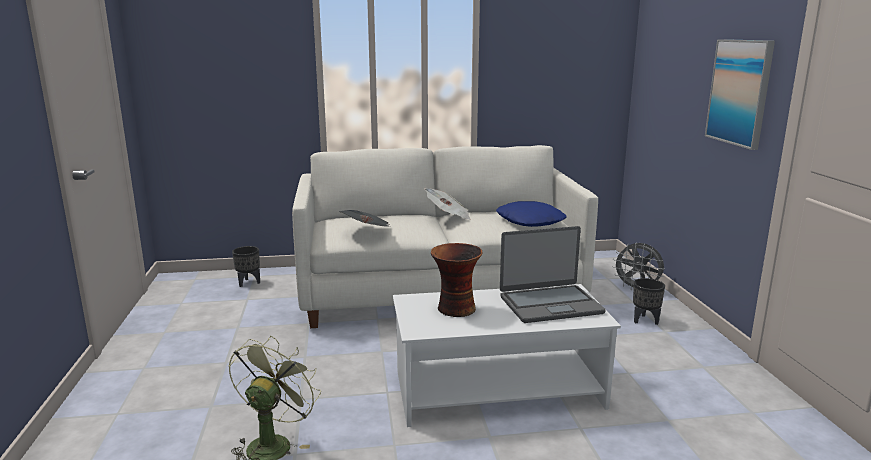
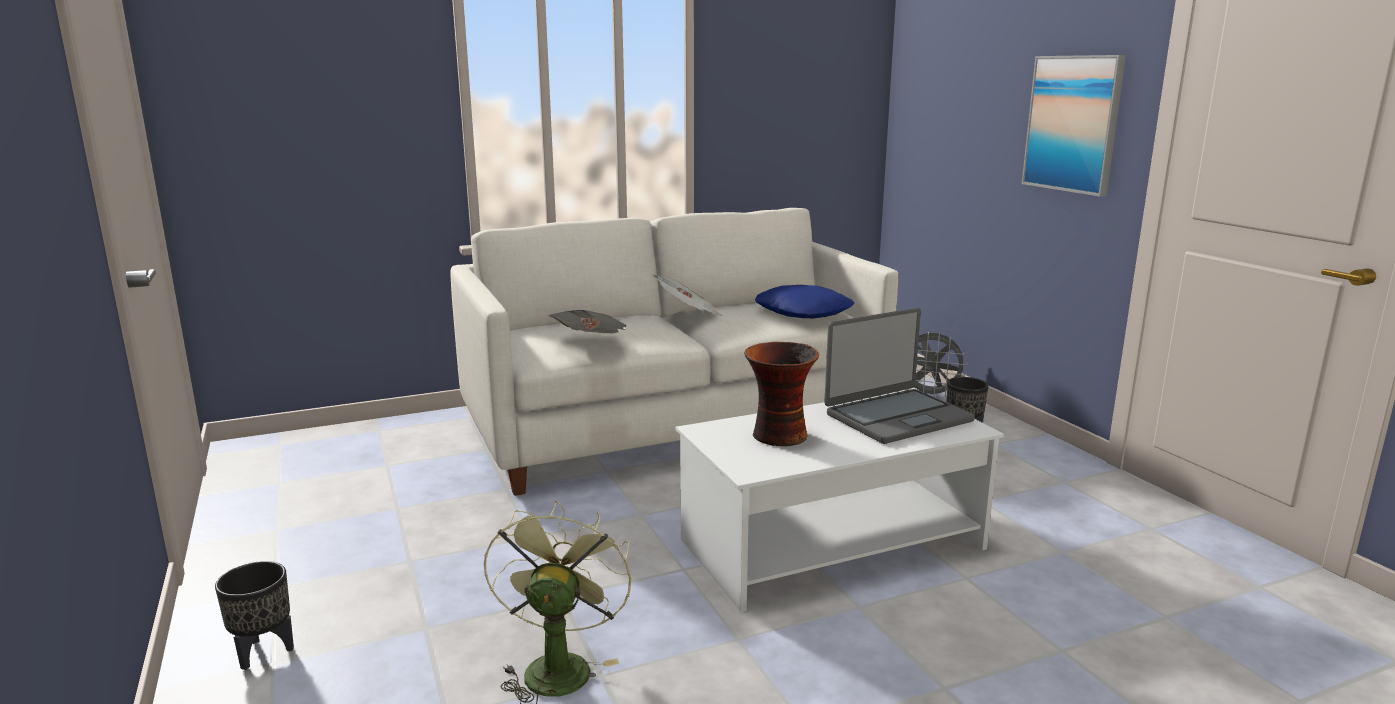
camera: 15 degrees left, 0 degrees up
black planter [232,246,260,287] -> black planter moved to [215,561,294,670]

